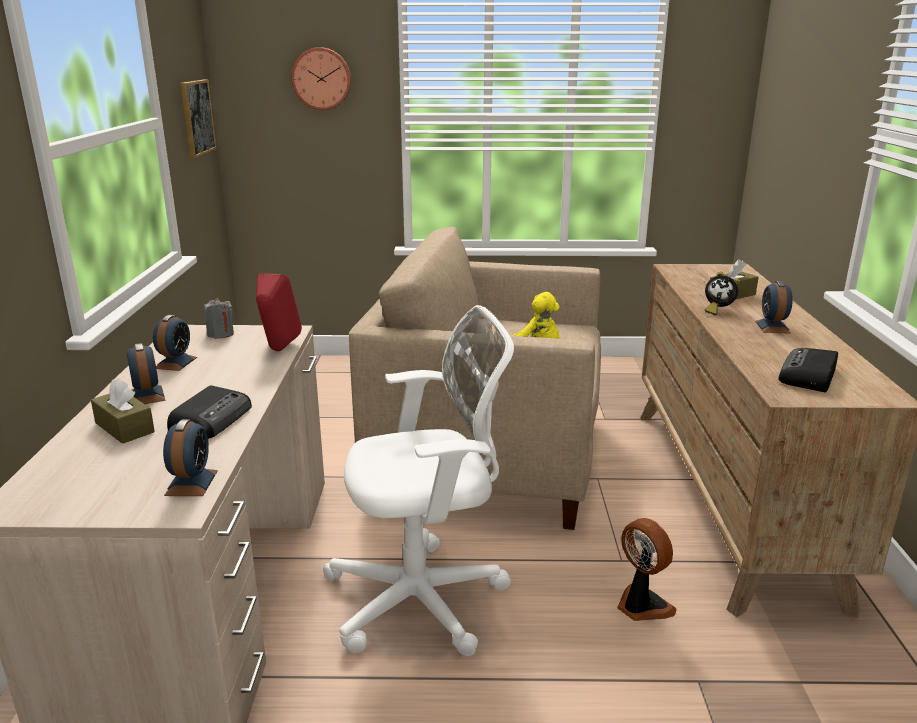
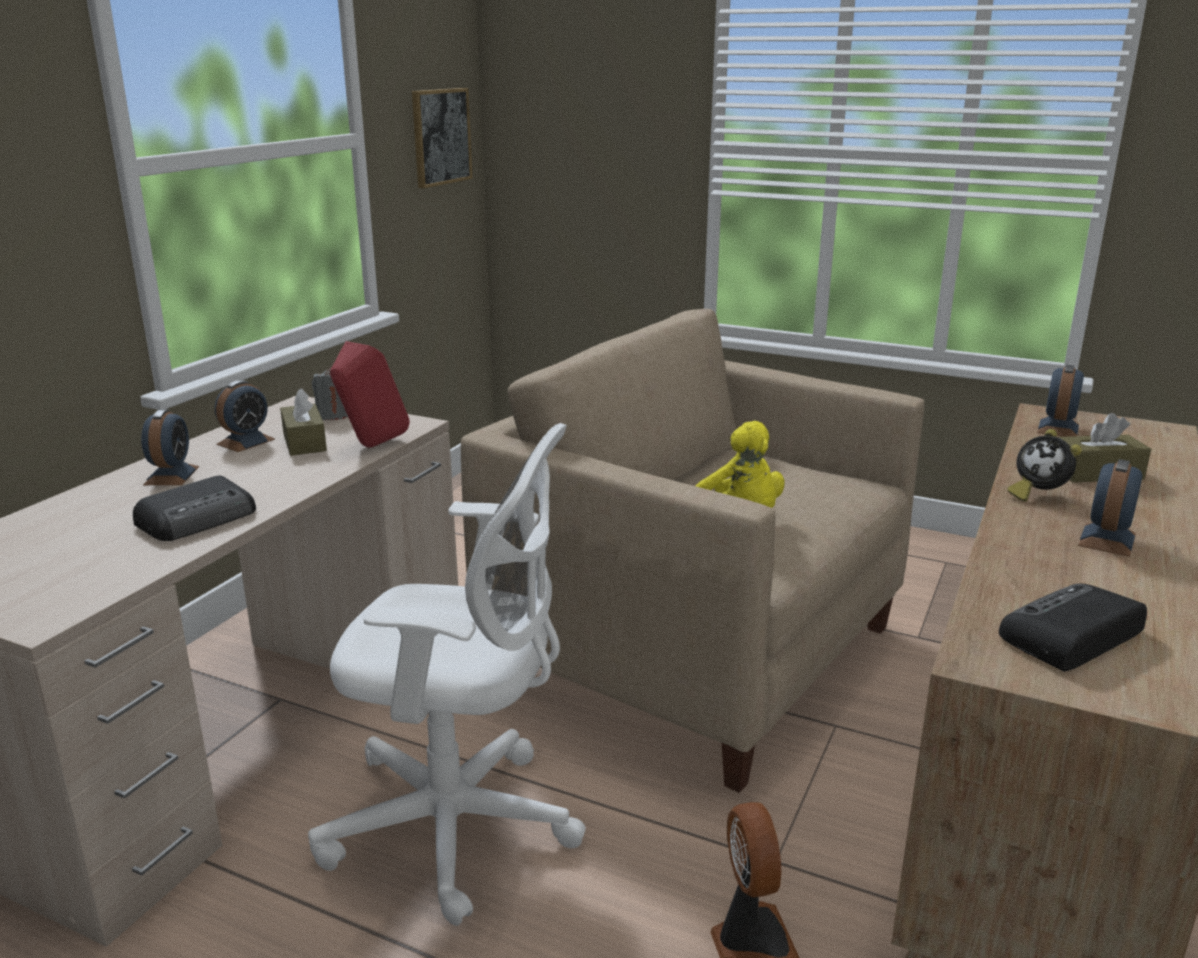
camera: 25 degrees right, 0 degrees up
brown tissue box [91,378,155,444] -> brown tissue box moved to [280,388,327,456]
alarm clock [163,419,218,496] -> alarm clock moved to [1037,365,1084,437]
wall clock [291,47,351,110] -> none

